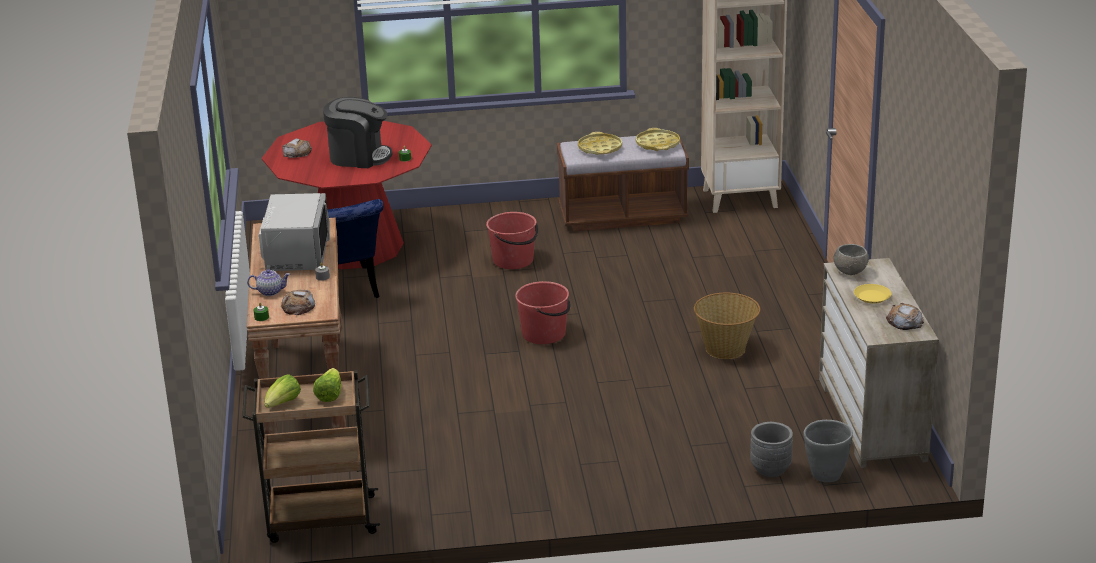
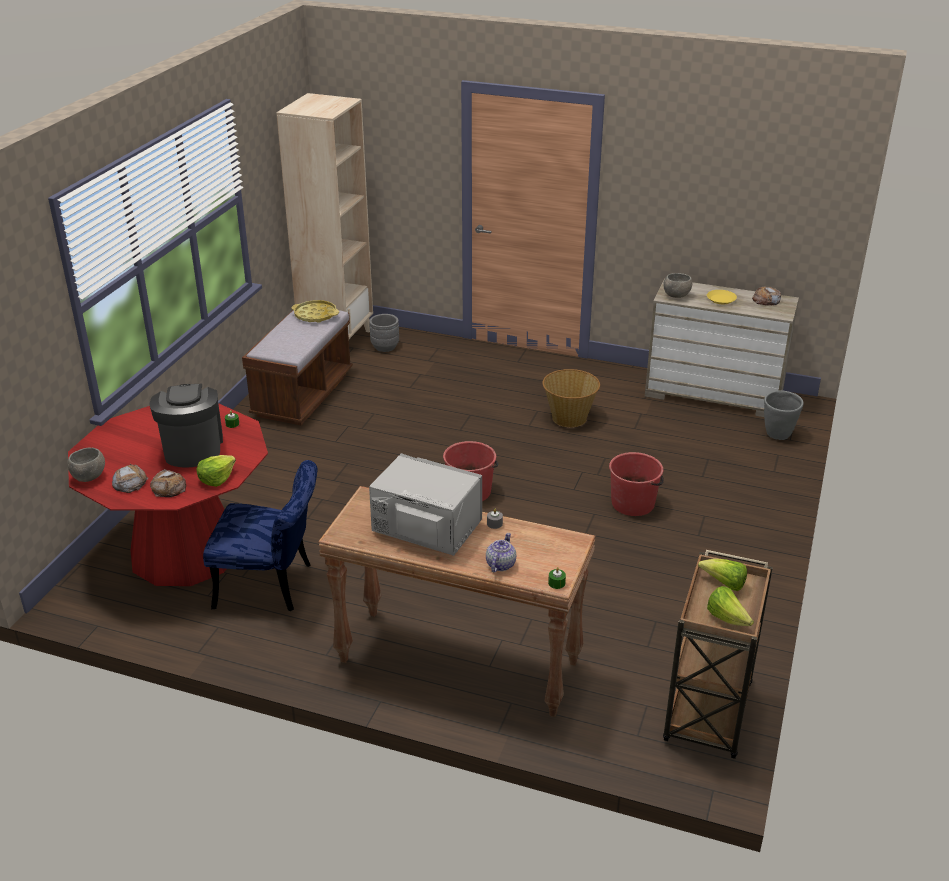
camera: 65 degrees left, 5 degrees up
bread [281,290,315,315] -> bread moved to [150,469,186,497]
coffee machine [323,97,392,168] -> coffee machine turned 45 degrees counterclockwise [150,384,223,468]
red bucket [486,212,538,269] -> red bucket moved to [609,452,664,516]
yellow tray [578,132,622,155] -> none
grey planter [750,422,793,477] -> grey planter moved to [369,314,399,352]
none -> grey bowl [67,447,105,482]
none -> lettuce [197,455,236,487]

